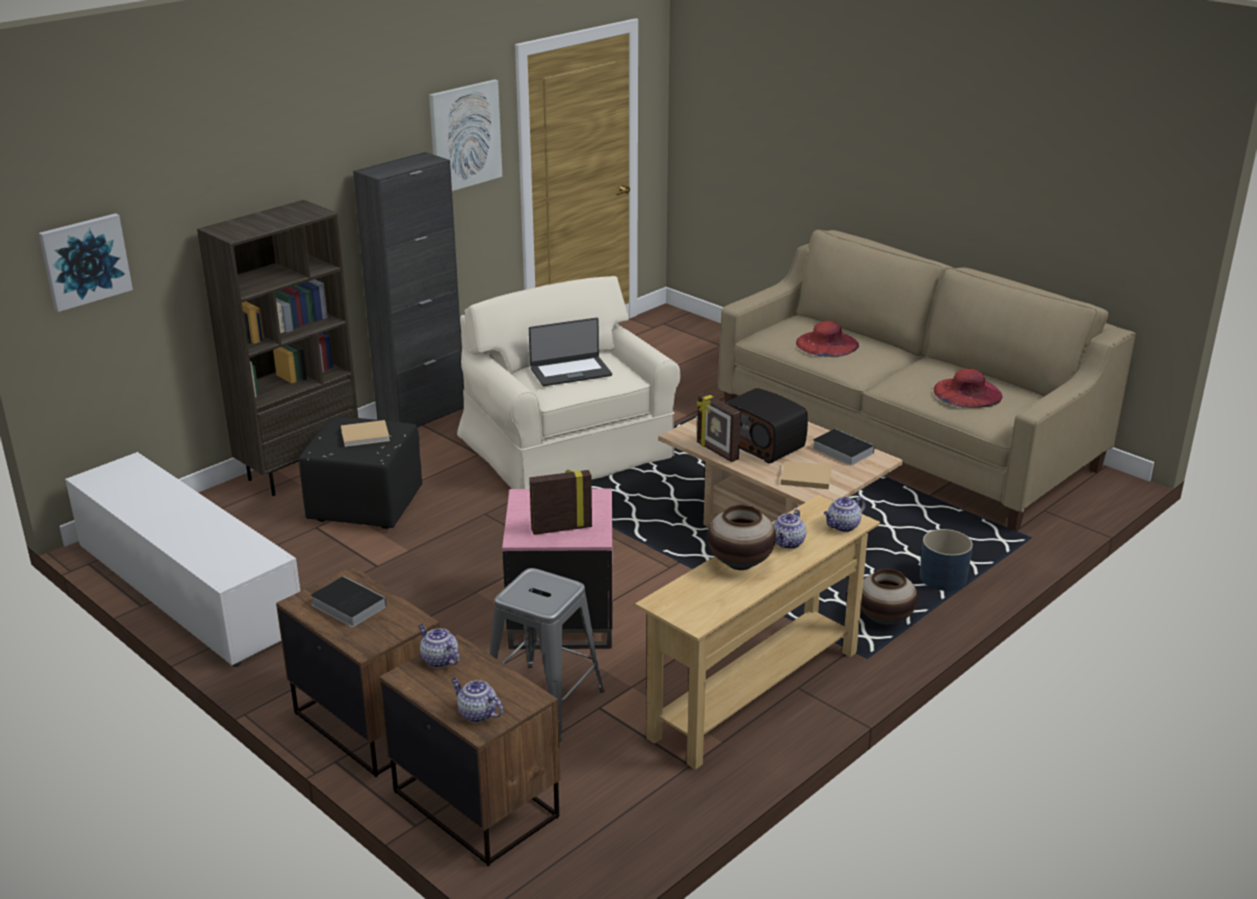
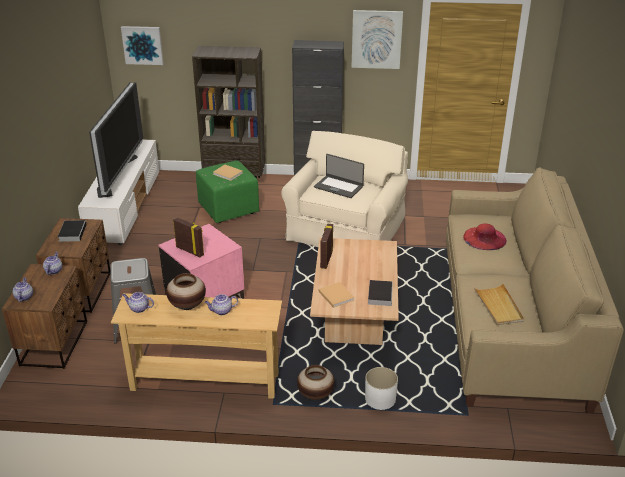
camera: 50 degrees right, 5 degrees up
black ottoman [299,417,422,529] -> green ottoman [196,161,259,223]
radio [724,388,808,464] -> none
teapot [824,496,866,532] -> teapot moved to [123,292,154,313]
blue planter [920,529,973,591] -> white planter [365,367,398,410]
red hat [934,369,1002,408] -> beige tray [474,284,524,325]
none -> television [89,82,143,198]

